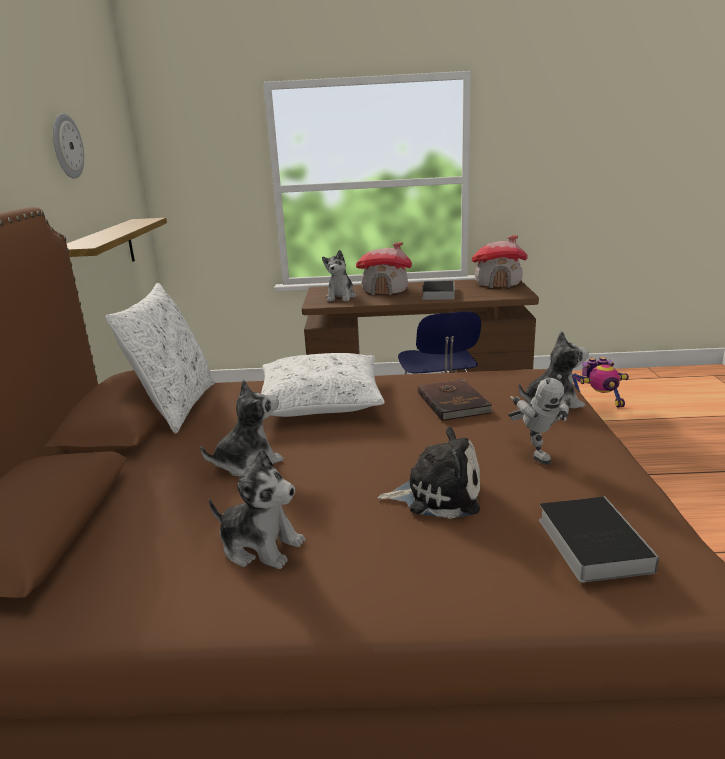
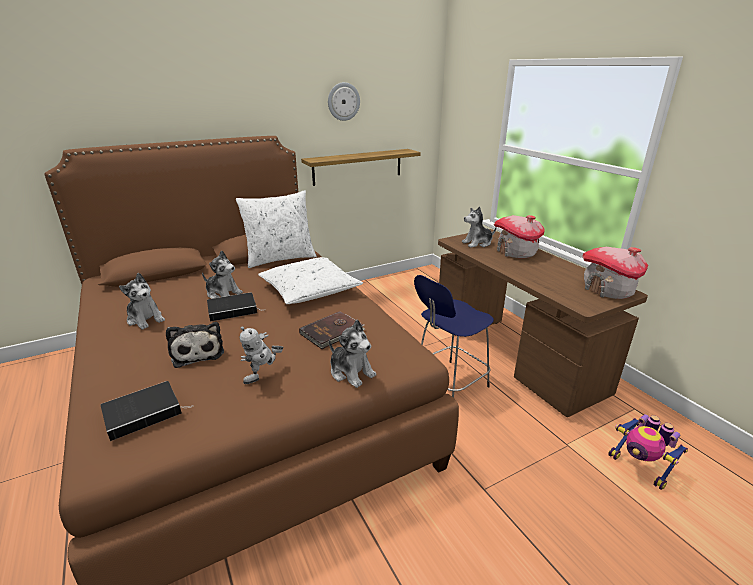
camera: 60 degrees right, 5 degrees up
plush toy [209,449,305,569] -> plush toy turned 45 degrees counterclockwise [119,273,165,329]
book [422,281,455,300] -> book moved to [207,292,266,322]

